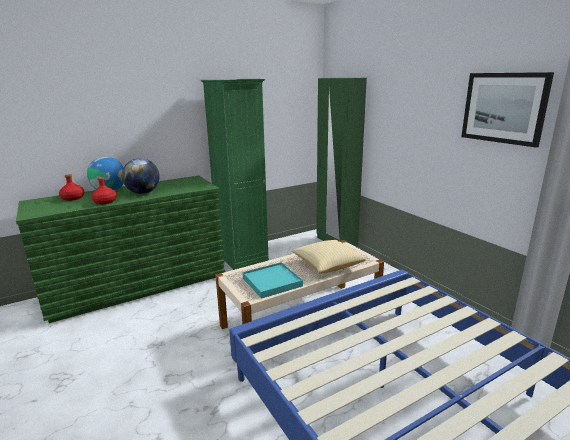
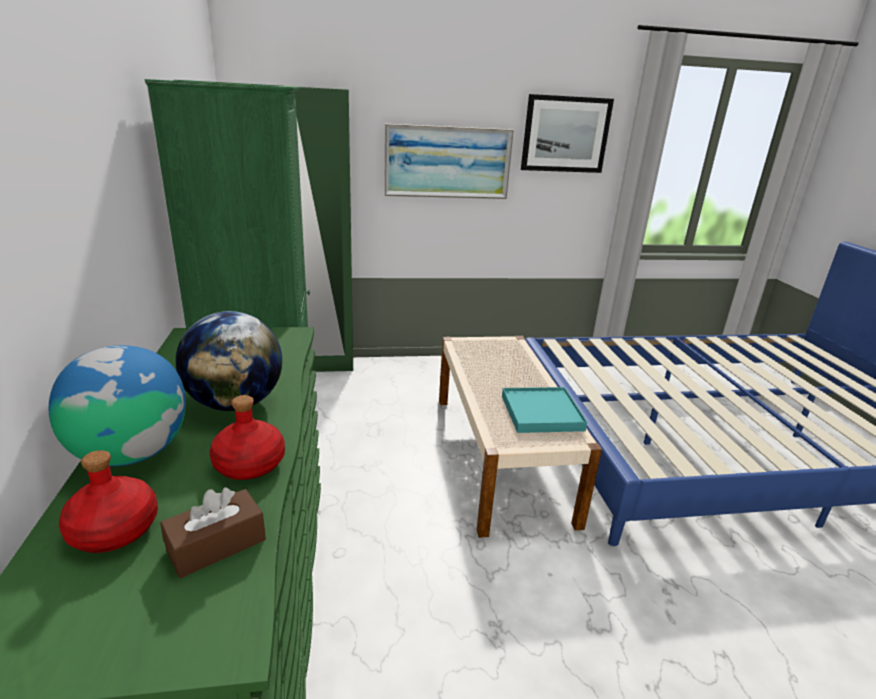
camera: 70 degrees left, 5 degrees up
pillow [291,240,366,274] -> none
none -> brown tissue box [160,487,266,578]
none -> picture [384,124,514,199]

